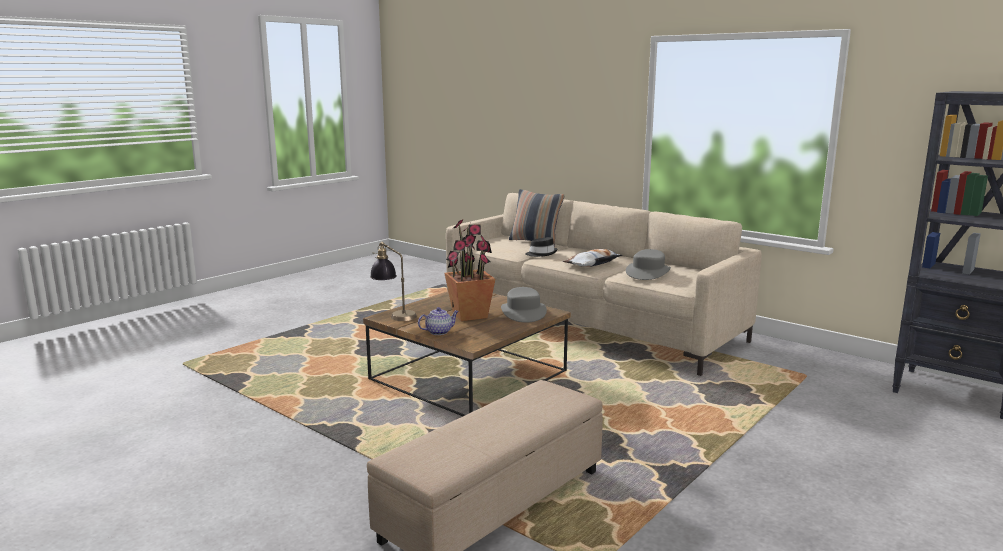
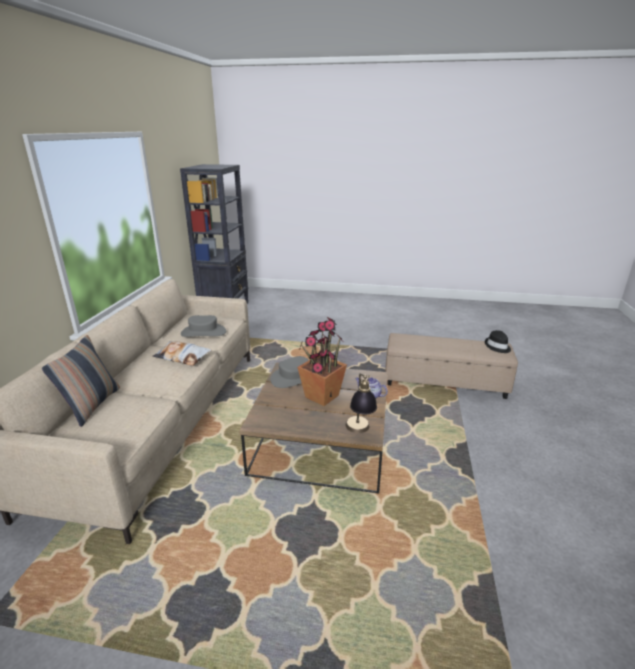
camera: 120 degrees left, 10 degrees up
black hat [525,237,558,257] -> black hat moved to [485,330,511,353]

